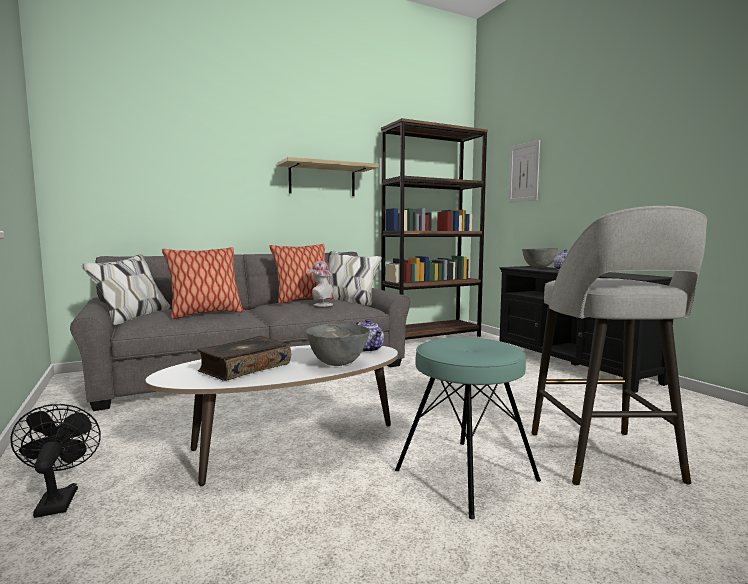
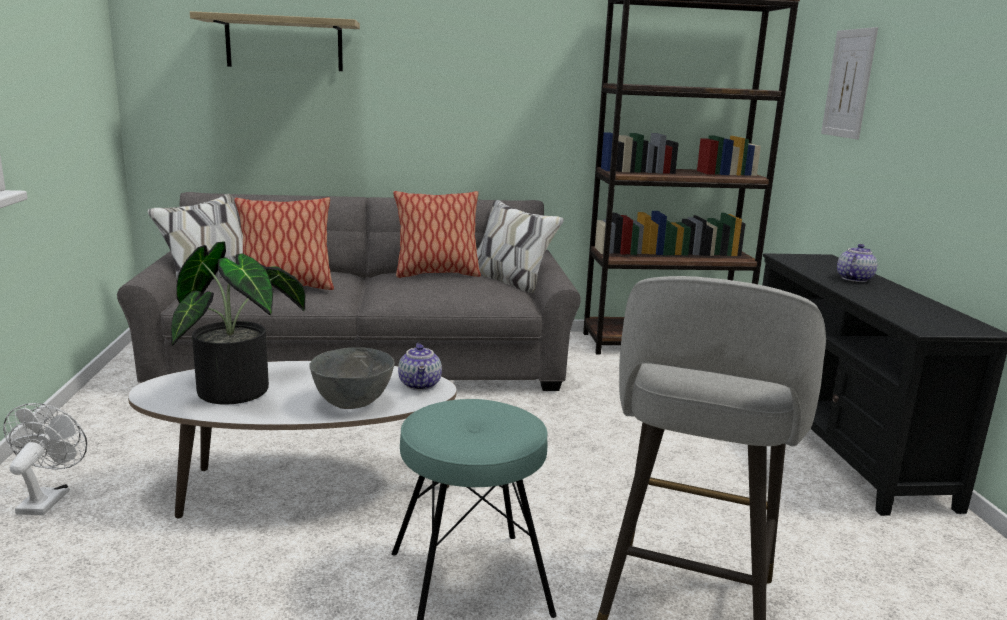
camera: 20 degrees right, 10 degrees up
black fan [10,404,101,518] -> white fan [3,403,87,515]
book [197,336,291,381] -> potted plant [171,241,305,404]
shelf [277,157,379,196] -> shelf moved to [190,11,360,71]
hat [307,261,333,307] -> none
grey bowl [522,248,558,268] -> none

